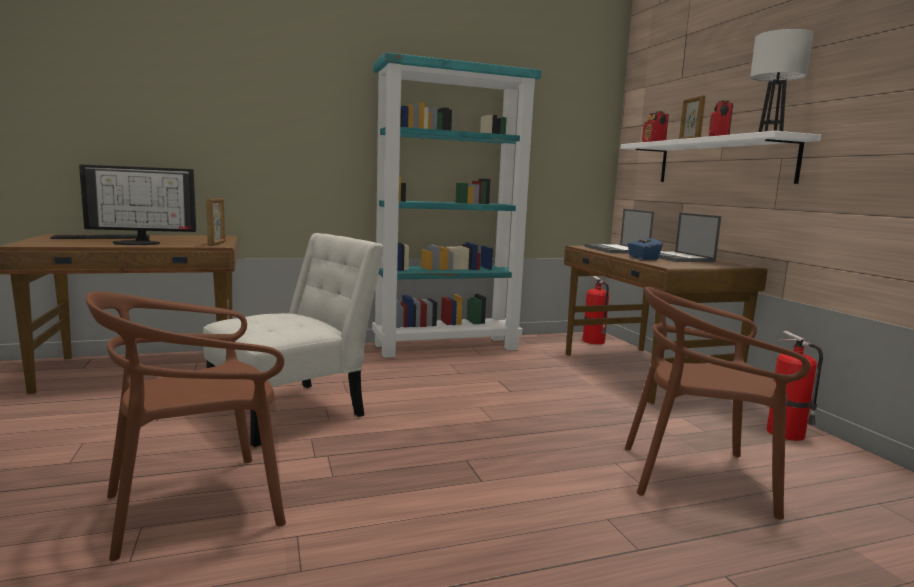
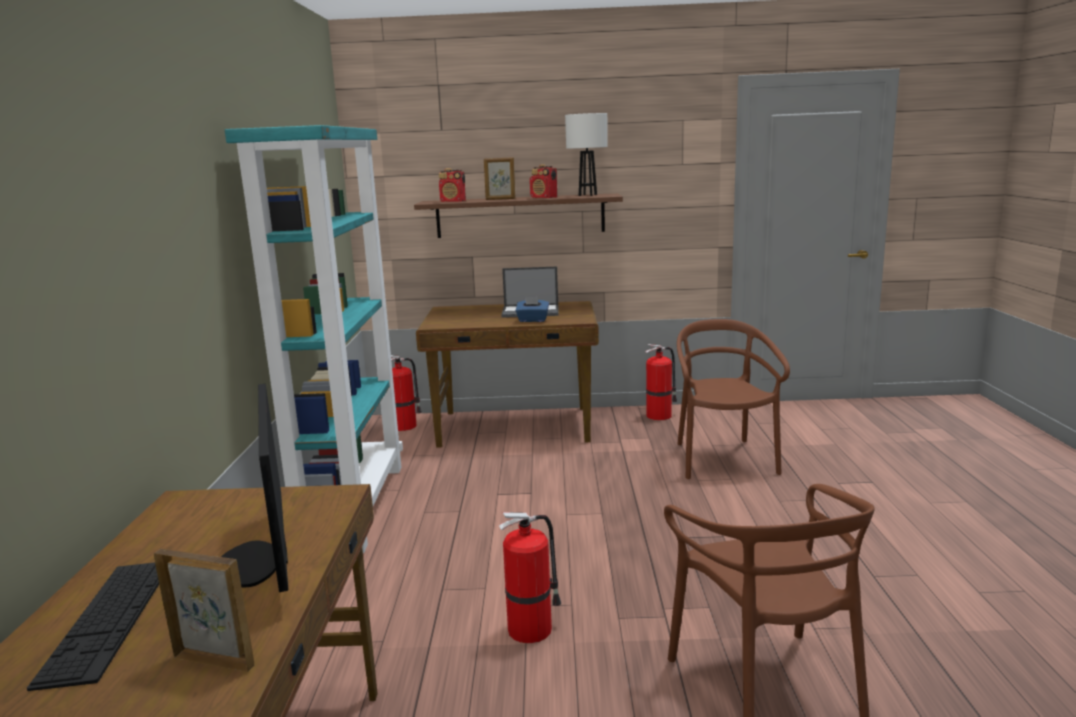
camera: 70 degrees left, 5 degrees up
monitor [79,164,196,245] -> monitor turned 150 degrees clockwise [221,384,288,592]
white chair [203,233,384,447] -> fire extinguisher [499,512,561,643]
picture frame [206,198,225,246] -> picture frame moved to [154,549,254,672]
laptop [584,209,654,253] -> none
white shelf [621,131,821,184] -> brown shelf [414,193,623,238]
brown chair [625,287,810,520] -> brown chair turned 150 degrees clockwise [677,319,790,479]

